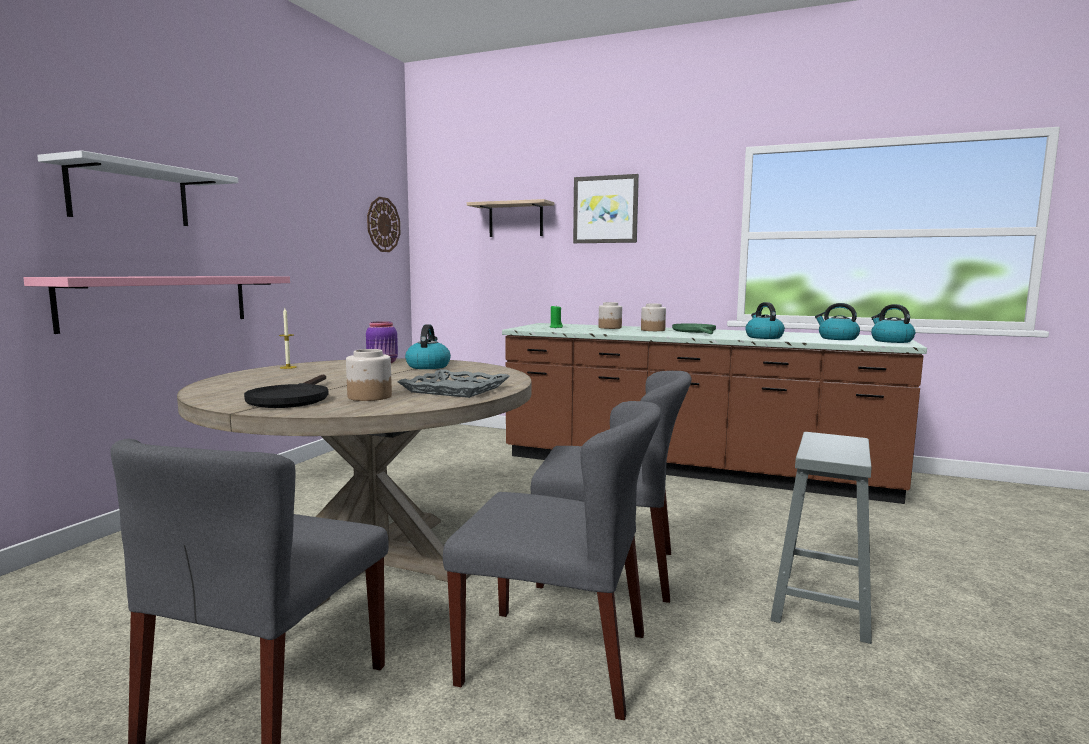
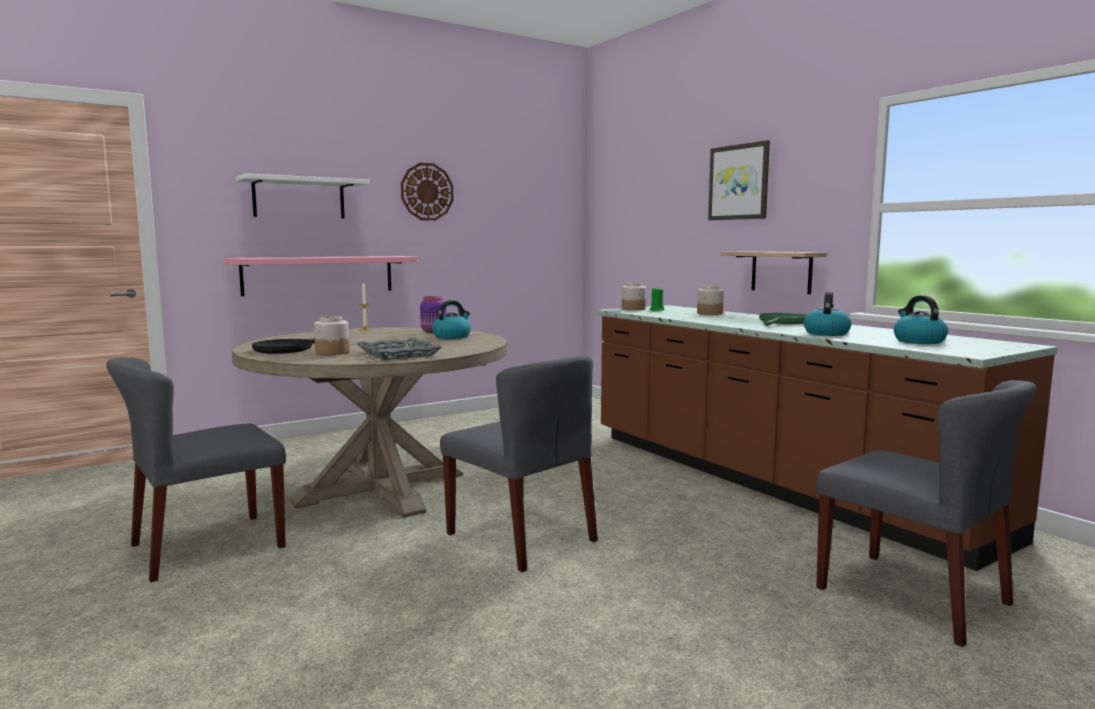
camera: 35 degrees right, 0 degrees up
wall clock [367,197,401,252] -> wall clock moved to [401,163,454,221]
grey chair [443,401,661,720] -> grey chair moved to [816,380,1036,647]
shelf [467,199,554,237] -> shelf moved to [721,251,827,294]
jar [641,304,666,331] -> jar moved to [622,283,646,310]
grey stool [770,432,872,644] -> none
kettle [871,304,915,343] -> none

